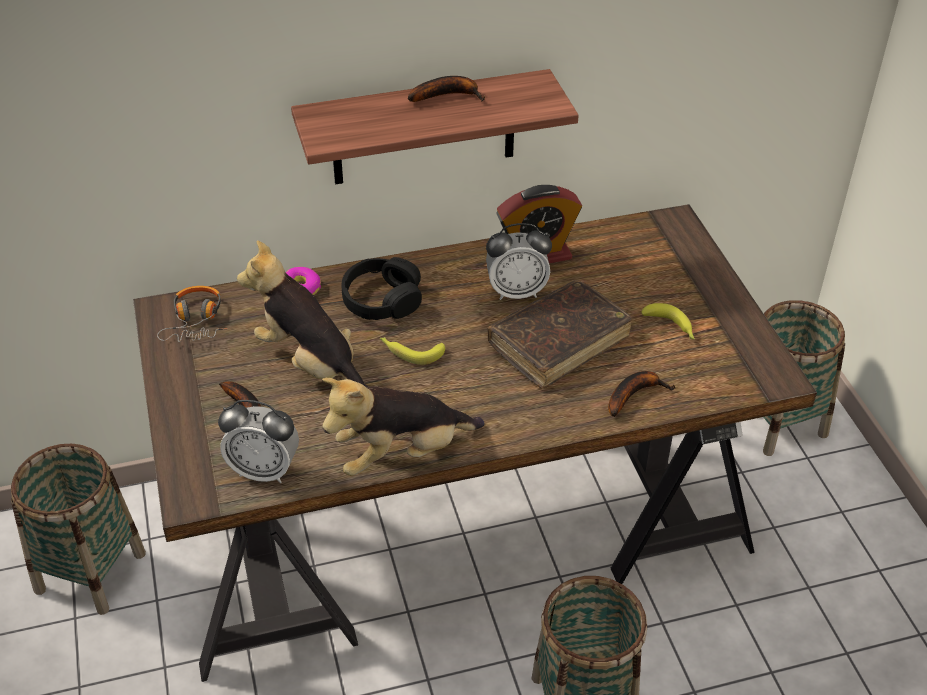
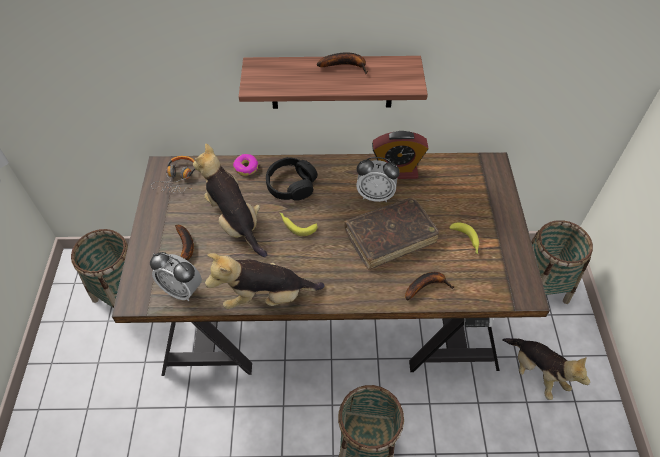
camera: 15 degrees right, 10 degrees up
none -> plush toy [502,338,590,400]

